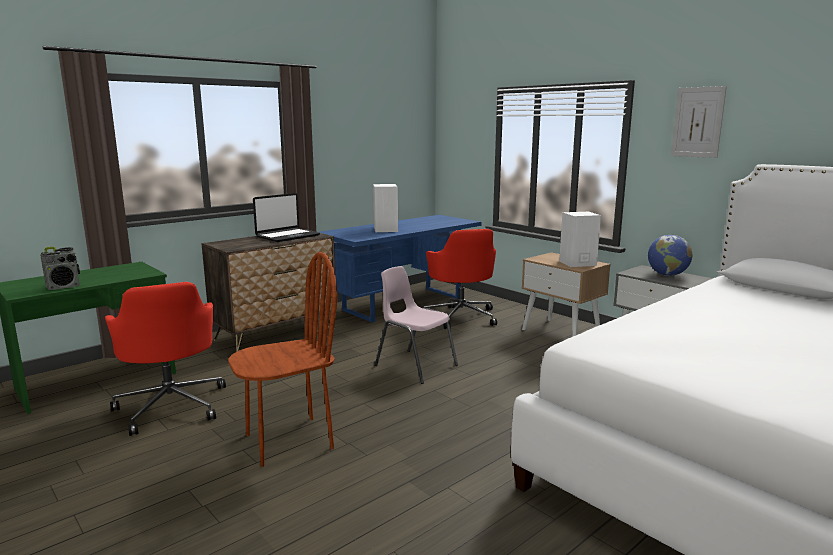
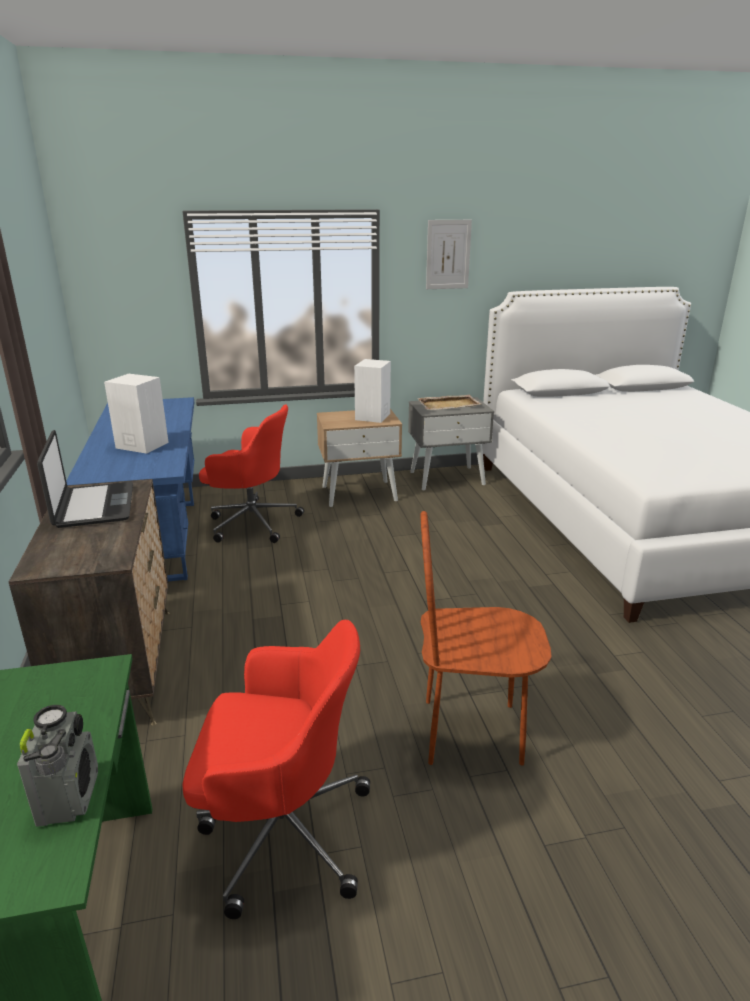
camera: 60 degrees left, 10 degrees up
brown chair [228,252,337,467] -> brown chair turned 90 degrees counterclockwise [420,511,552,765]
pink chair [375,266,458,384] -> none
globe [648,235,692,276] -> beige tray [417,395,481,410]

